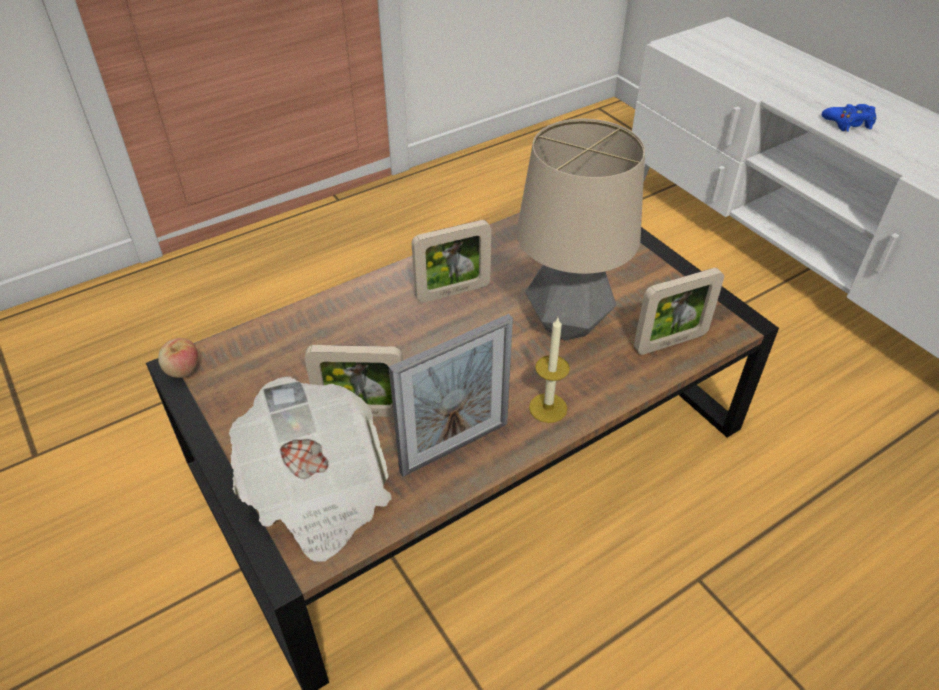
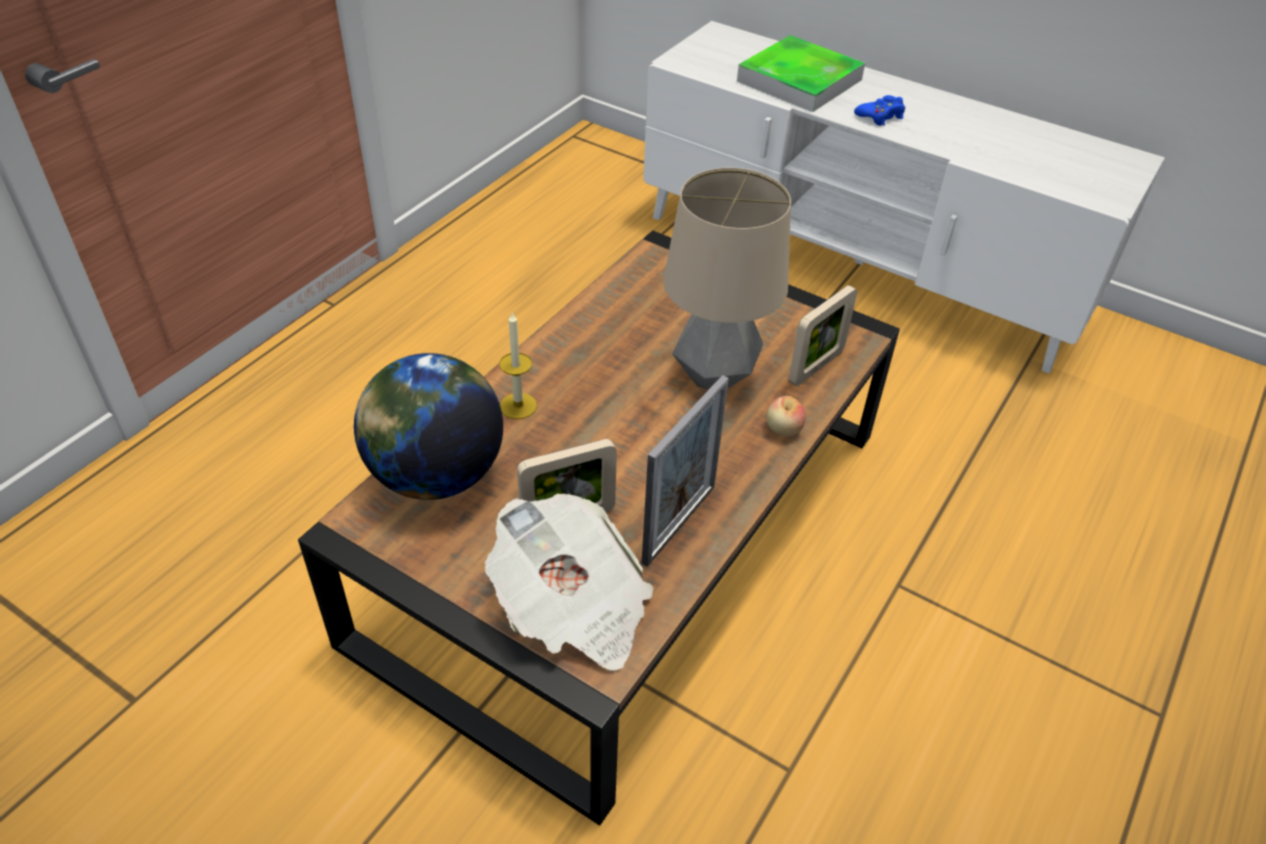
camera: 25 degrees left, 0 degrees up
apple [158,338,198,378] -> apple moved to [766,396,806,437]
picture frame [412,220,491,302] -> none
candle [529,318,570,423] -> candle moved to [499,312,537,419]
none -> globe [354,353,503,500]
none -> tray [737,35,865,112]

